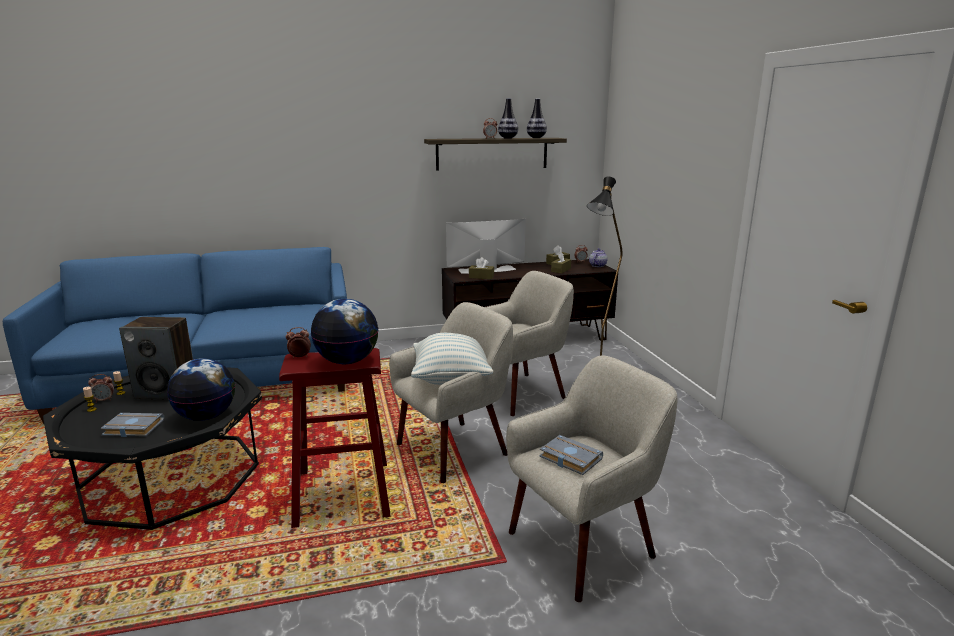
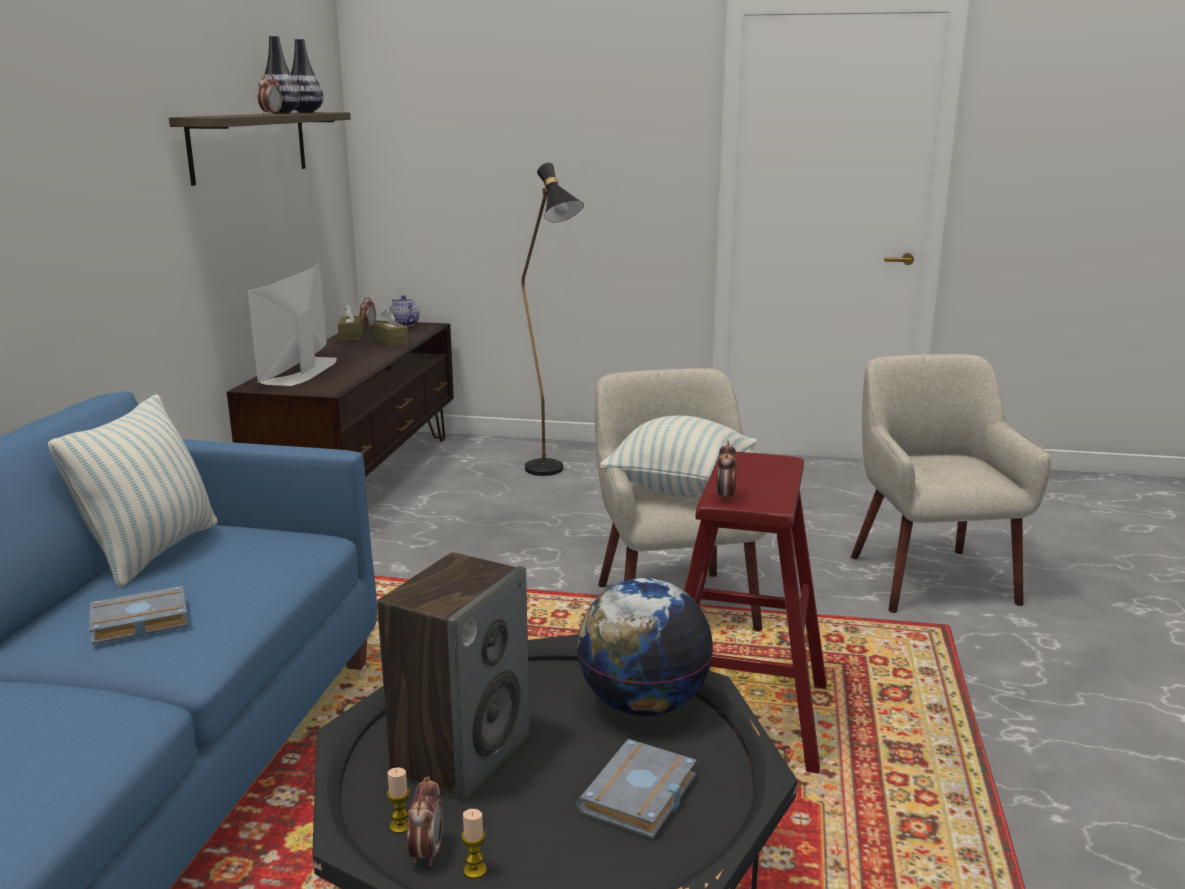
camera: 65 degrees left, 0 degrees up
globe [311,299,378,364] -> none
brown tissue box [469,257,494,279] -> none
beige armchair [485,271,574,416] -> none
grey book [539,435,603,475] -> grey book moved to [89,586,189,645]
none -> pillow [48,394,218,588]

